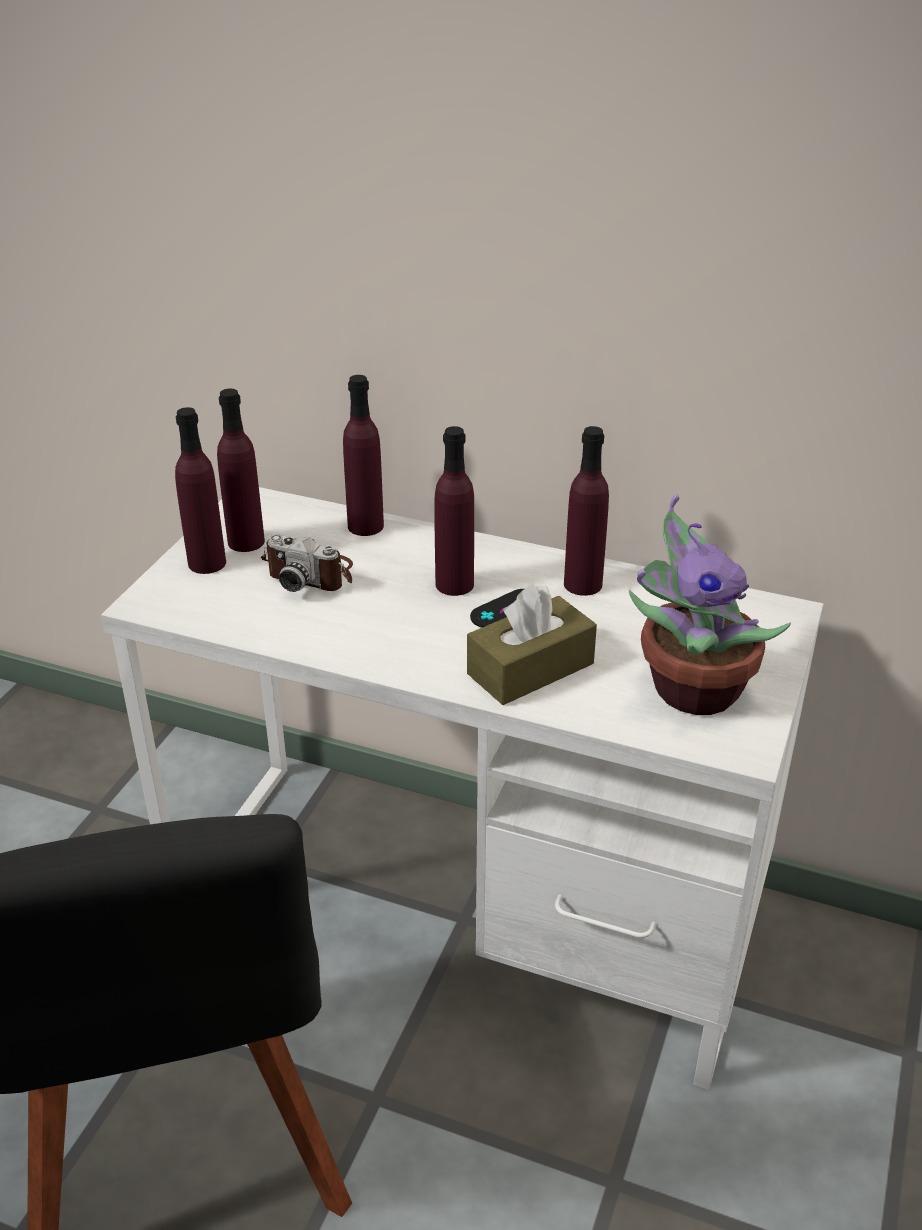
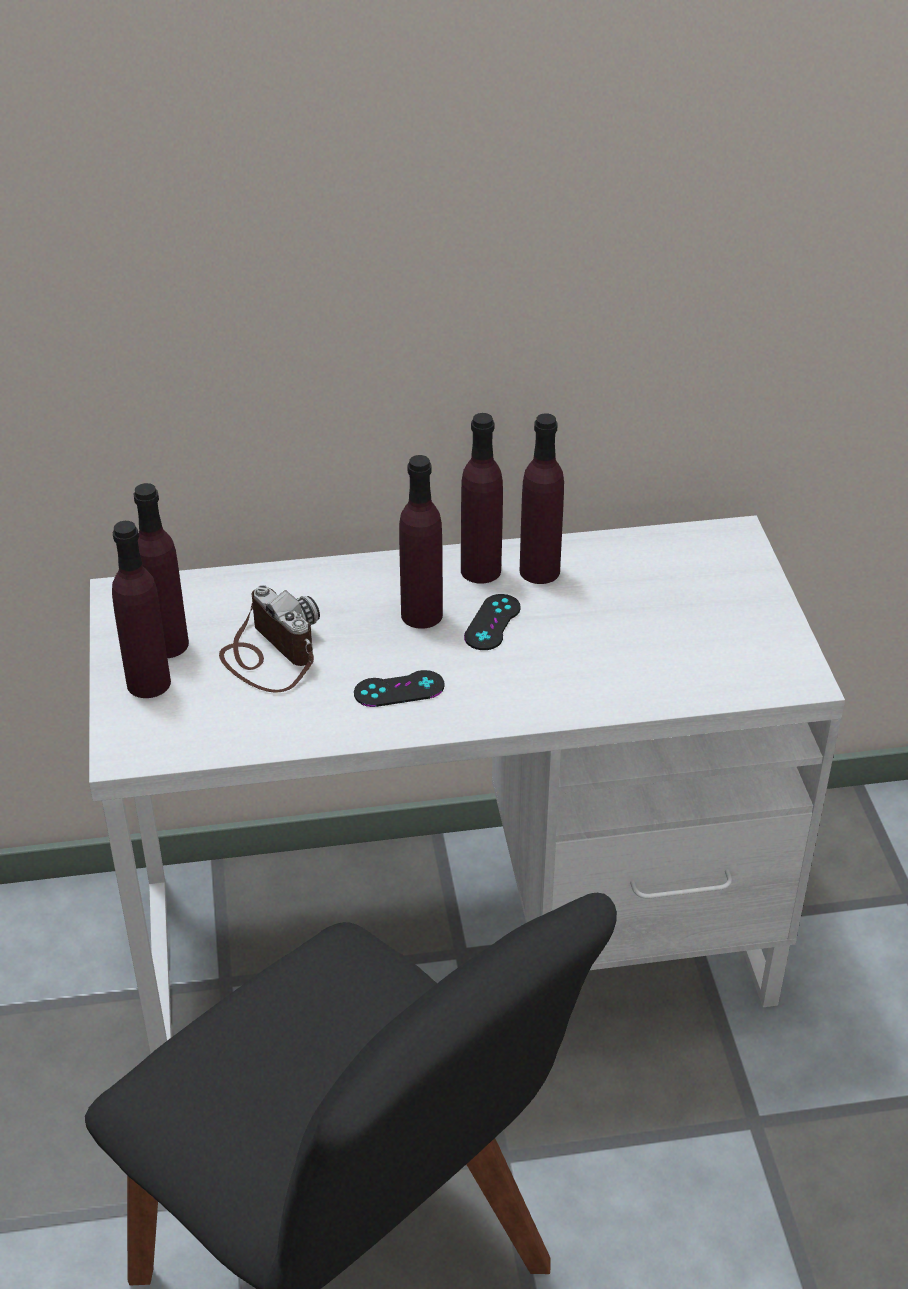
camera: 30 degrees left, 5 degrees up
camera [261,534,353,592] -> camera turned 120 degrees counterclockwise [219,585,320,692]
purple bottle [343,375,384,536] -> purple bottle moved to [461,413,503,584]
brown tissue box [467,584,597,705] -> none
potted plant [629,494,791,715] -> none
none -> black game controller [354,670,445,707]

